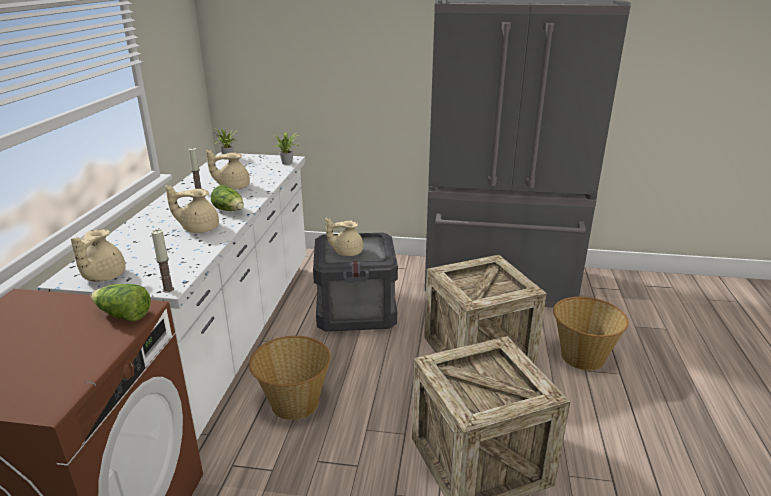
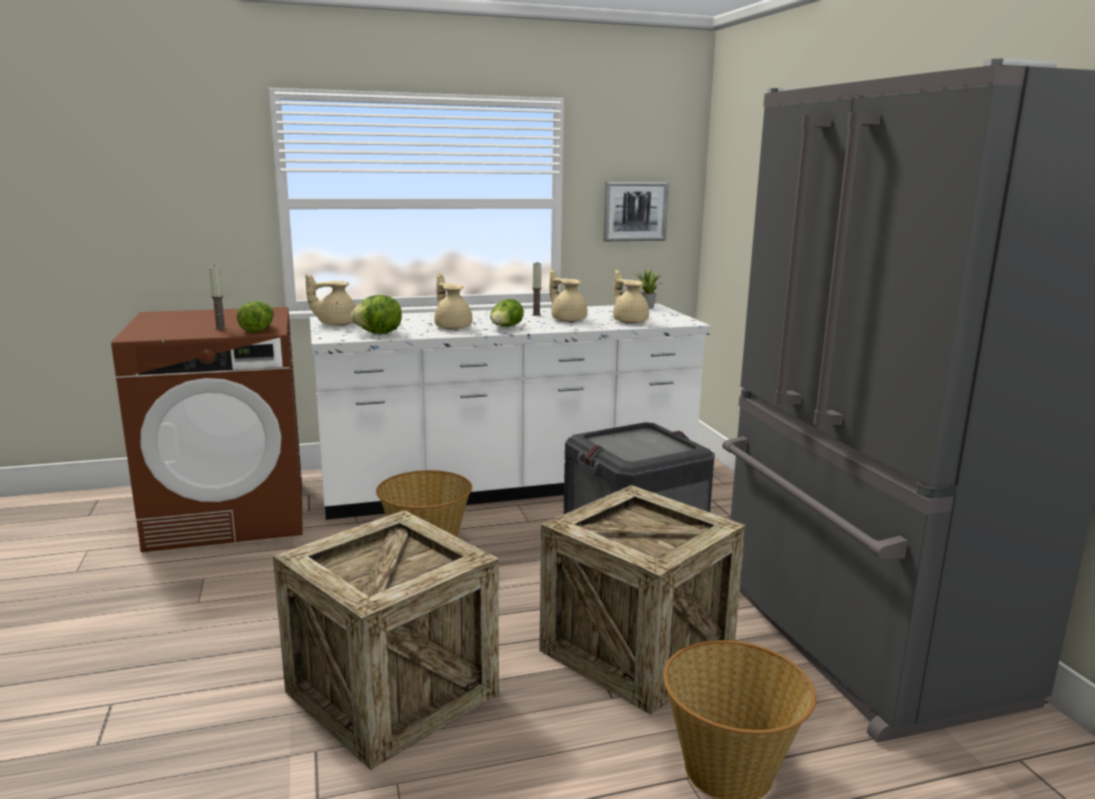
camera: 65 degrees right, 10 degrees down
candle [151,229,174,293] -> candle moved to [209,265,226,330]
potted plant [273,132,299,165] -> none
beige teapot [325,218,363,256] -> beige teapot moved to [613,270,649,323]
none -> lettuce [350,295,402,334]
none -> picture [603,182,669,241]

